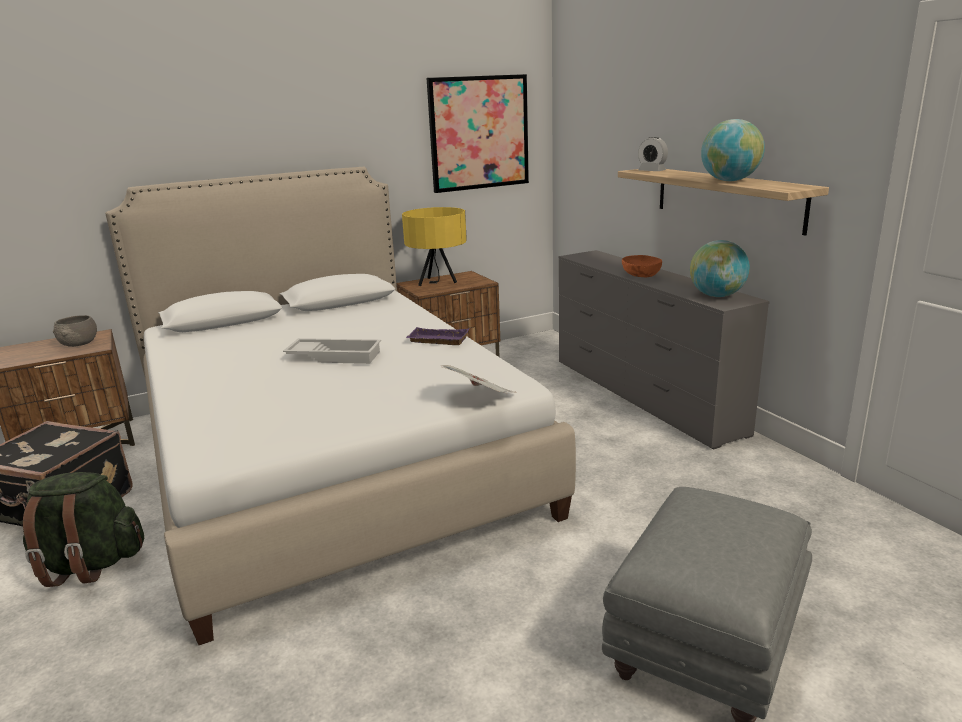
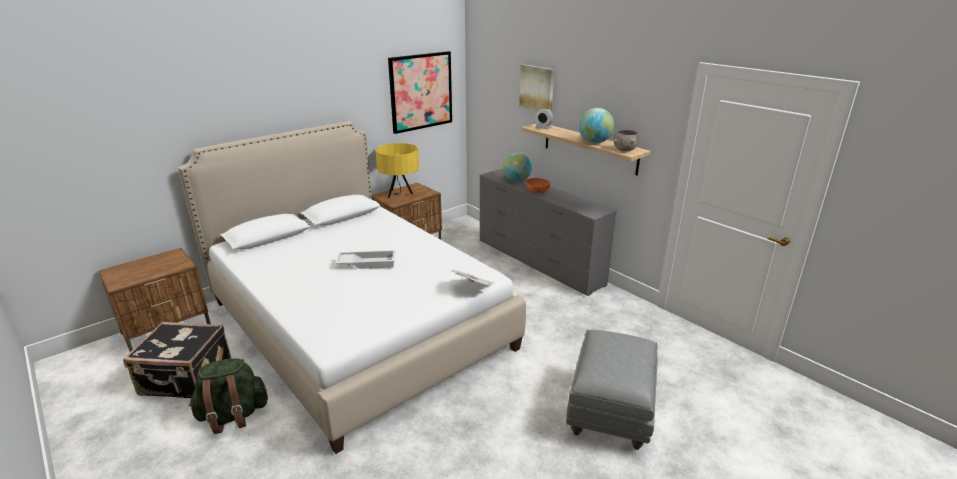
camera: 15 degrees left, 5 degrees up
grey bowl [53,315,97,347] -> grey bowl moved to [613,130,639,151]
purple tray [406,327,469,345] -> none
globe [690,240,750,297] -> globe moved to [503,152,532,182]
none -> picture [519,64,554,112]

